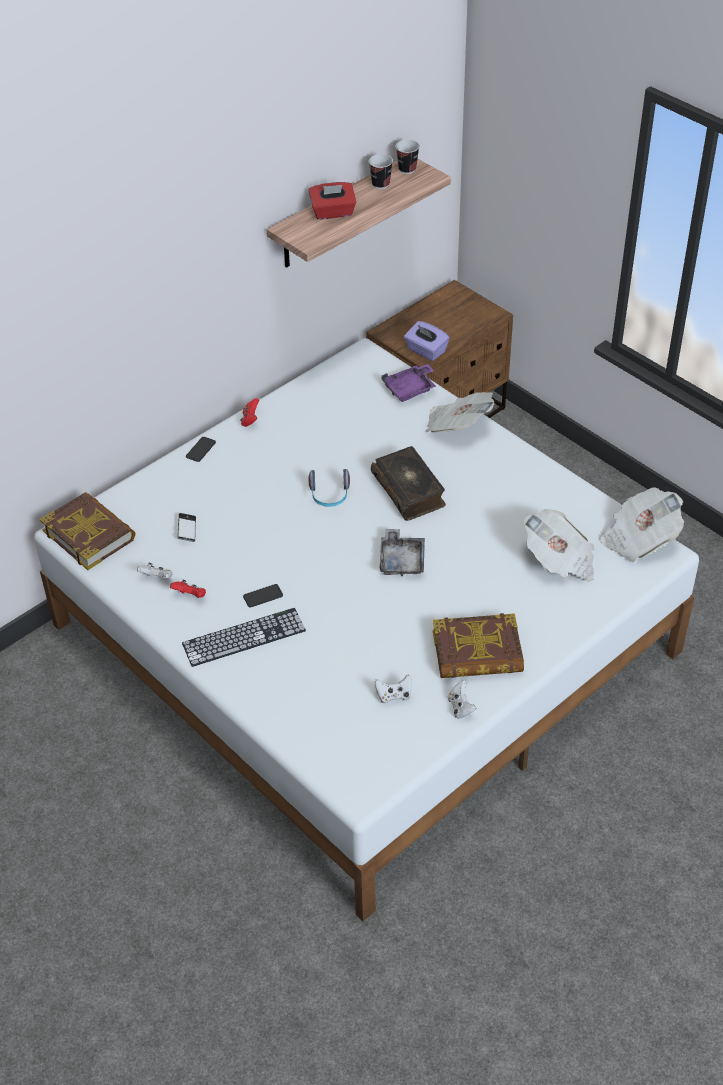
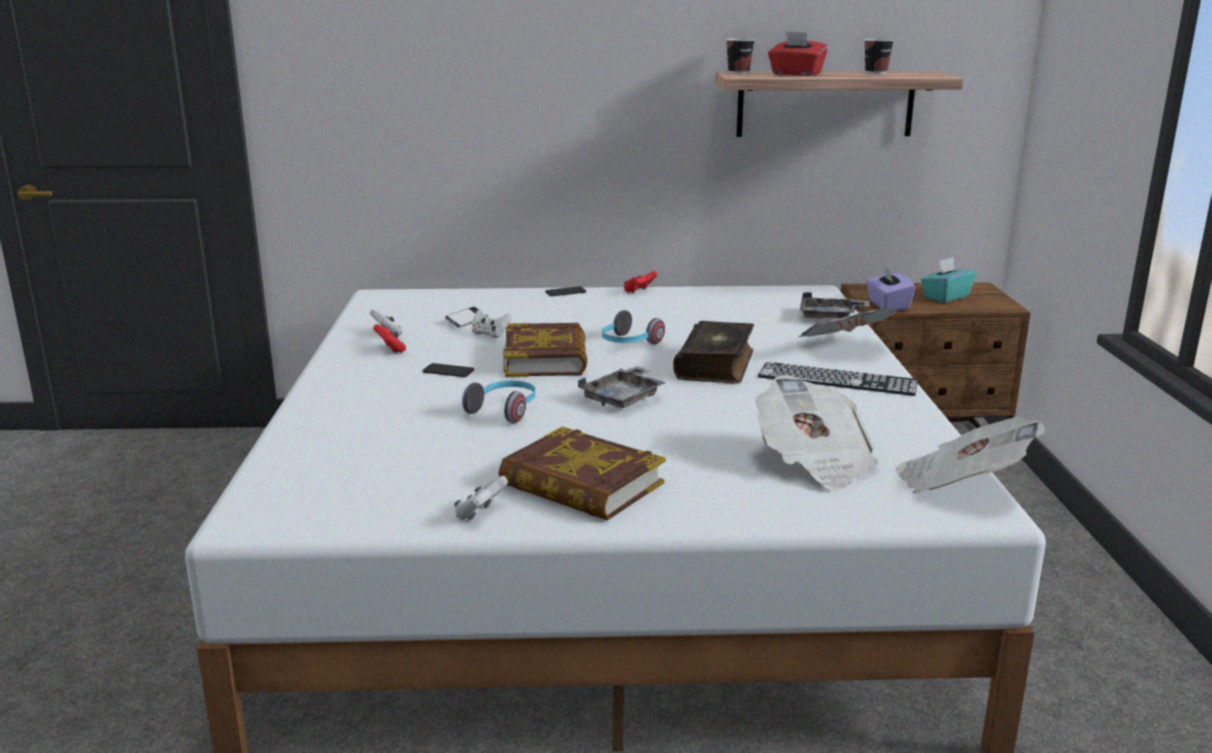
camera: 40 degrees right, 25 degrees down
book [40,492,135,570] -> book moved to [504,323,587,377]
keyboard [182,608,306,667] -> keyboard moved to [758,362,918,396]
white game controller [375,674,412,704] -> white game controller moved to [472,309,511,338]
purple tray [382,364,436,402] -> grey tray [800,292,869,319]
cup [395,140,420,174] -> cup moved to [726,38,755,74]
none -> headphones [462,380,536,423]
none -> turquoise tissue box [921,257,976,303]

